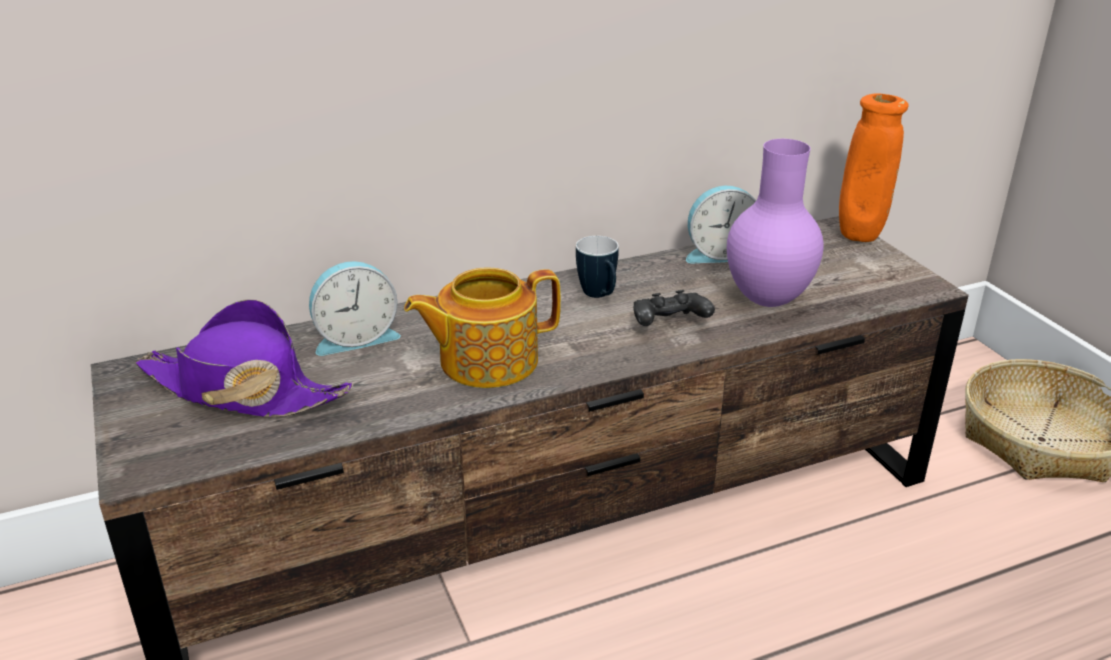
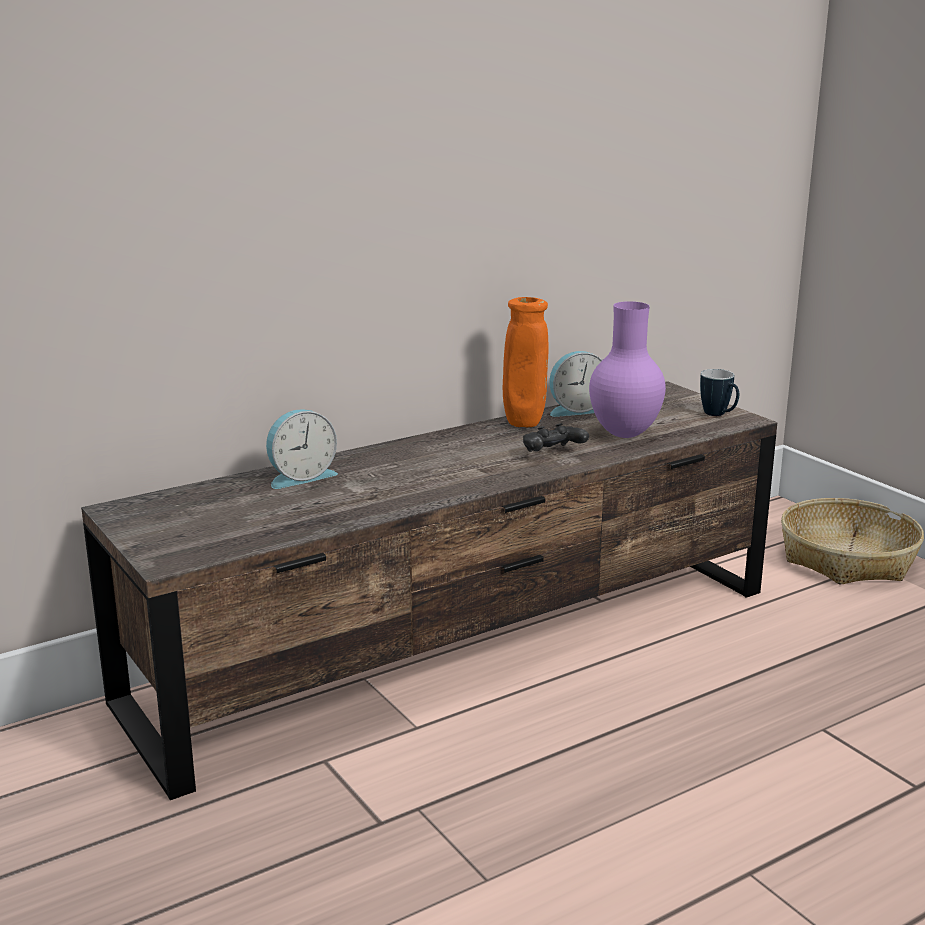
camera: 10 degrees left, 10 degrees down
purple hat [135,299,353,417] -> none
teapot [404,268,561,388] -> none
mug [576,236,619,298] -> mug moved to [700,369,739,416]
orange vase [839,94,909,242] -> orange vase moved to [503,297,548,427]

